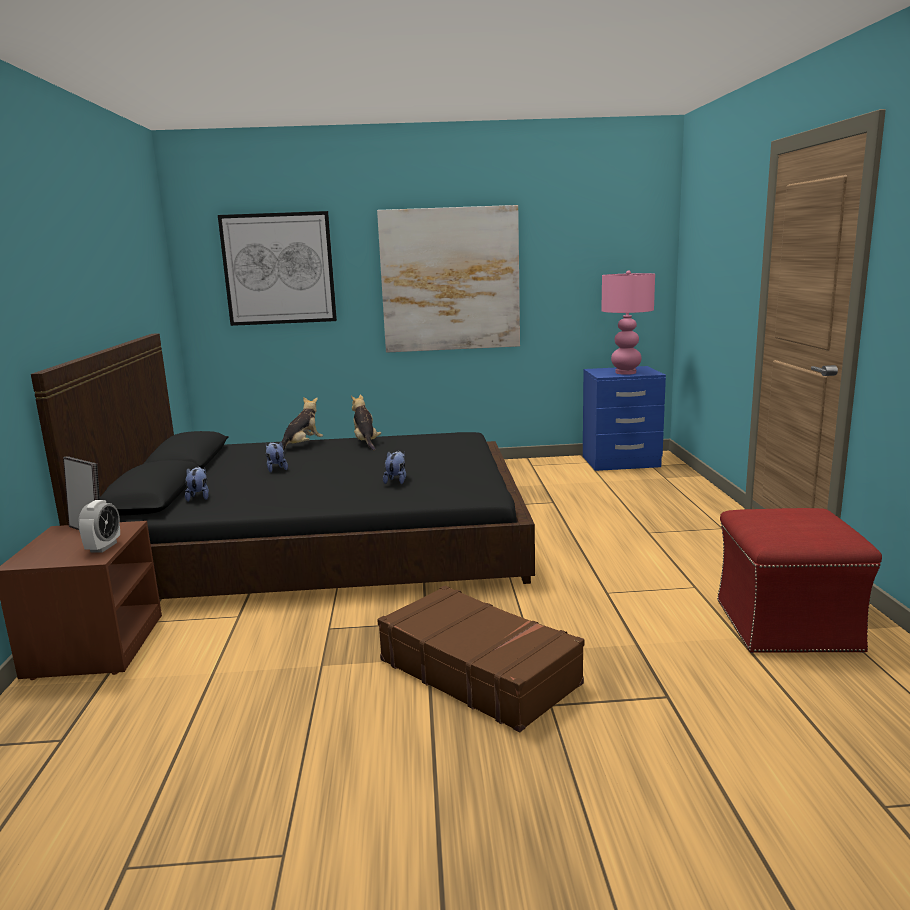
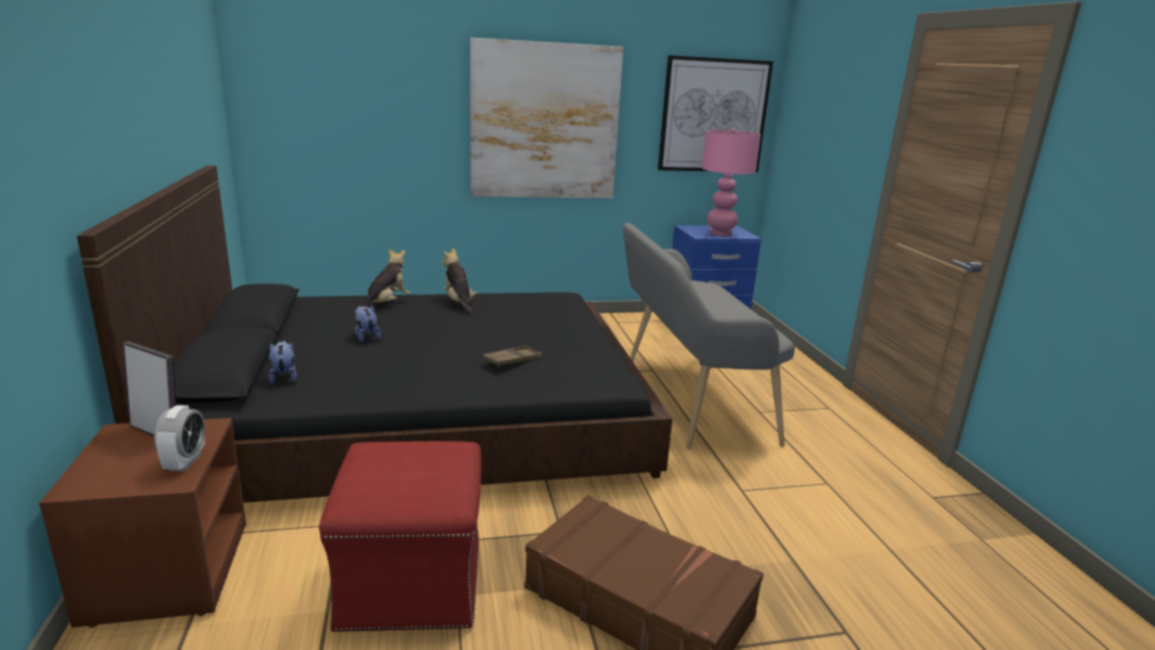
camera: 10 degrees left, 5 degrees up
picture [218,211,337,326] -> picture moved to [658,55,773,172]
plush toy [383,451,406,484] -> brown tray [483,346,543,367]
red ottoman [717,508,882,653] -> red ottoman moved to [319,441,481,632]
none -> grey bench [623,223,795,449]

